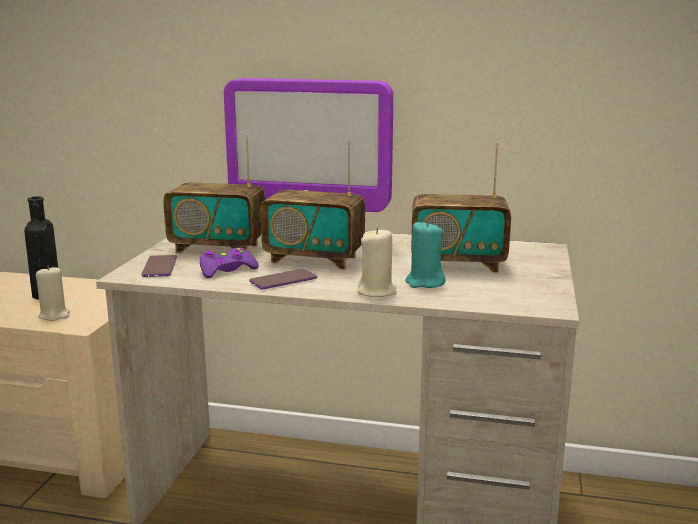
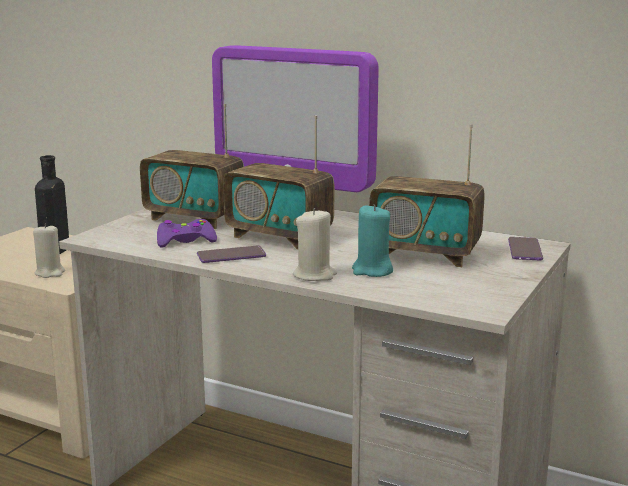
camera: 15 degrees right, 0 degrees up
phone [141,255,177,277] -> phone moved to [508,237,543,261]

